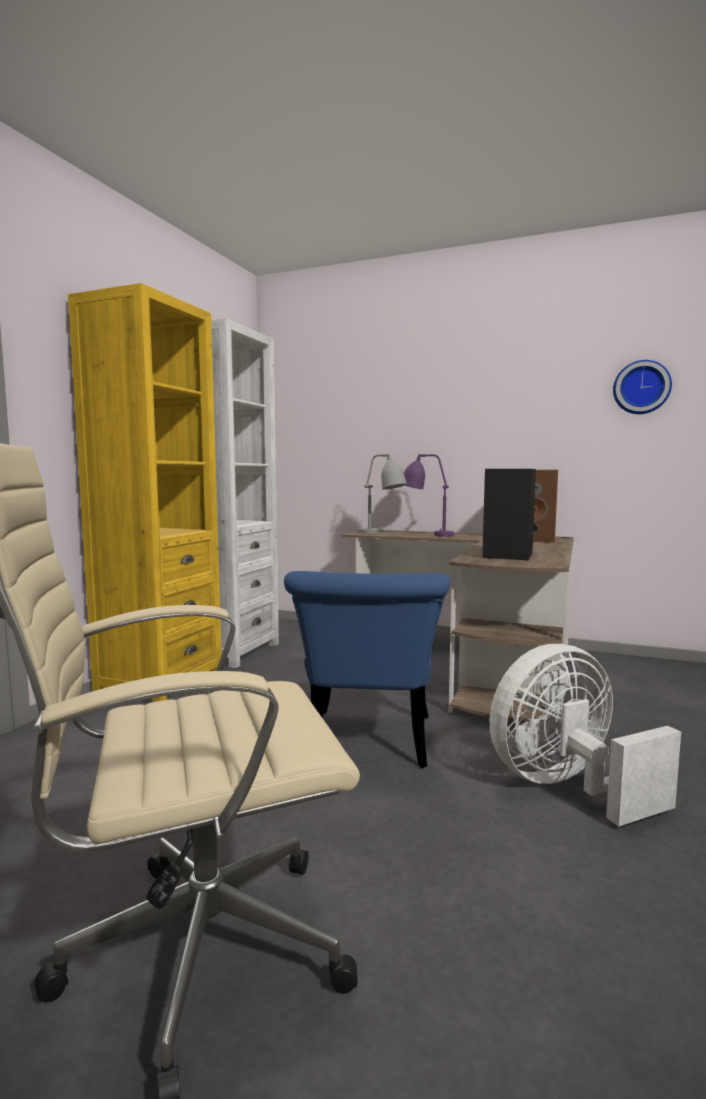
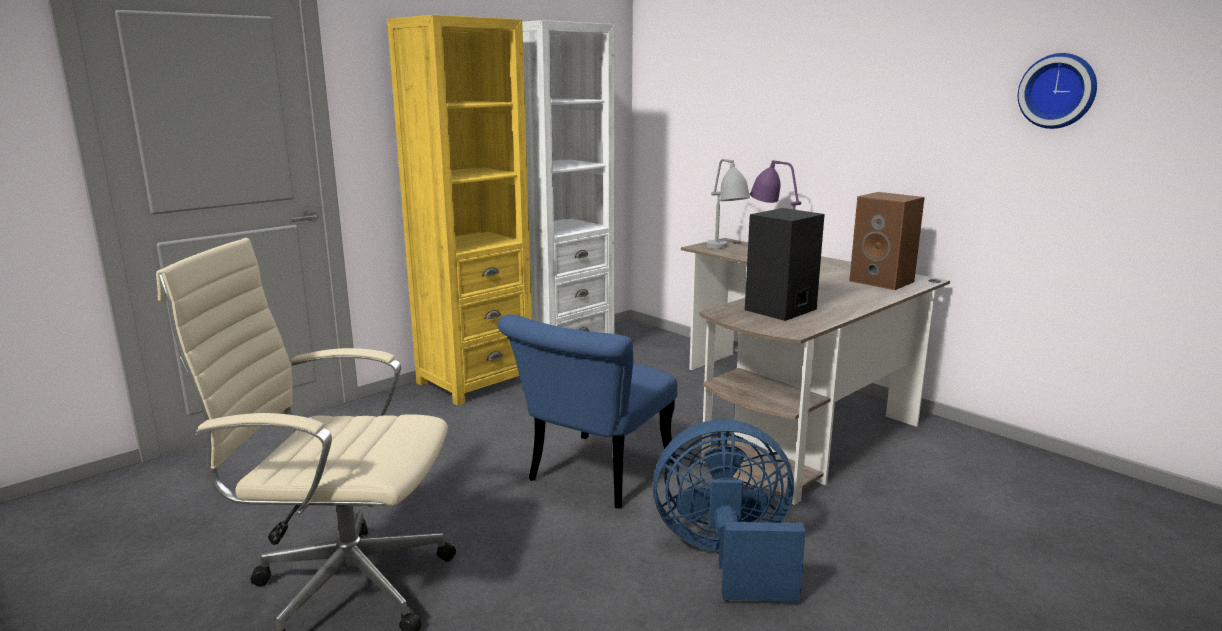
camera: 25 degrees right, 10 degrees up
white fan [489,644,681,826] -> blue fan [652,419,806,601]

